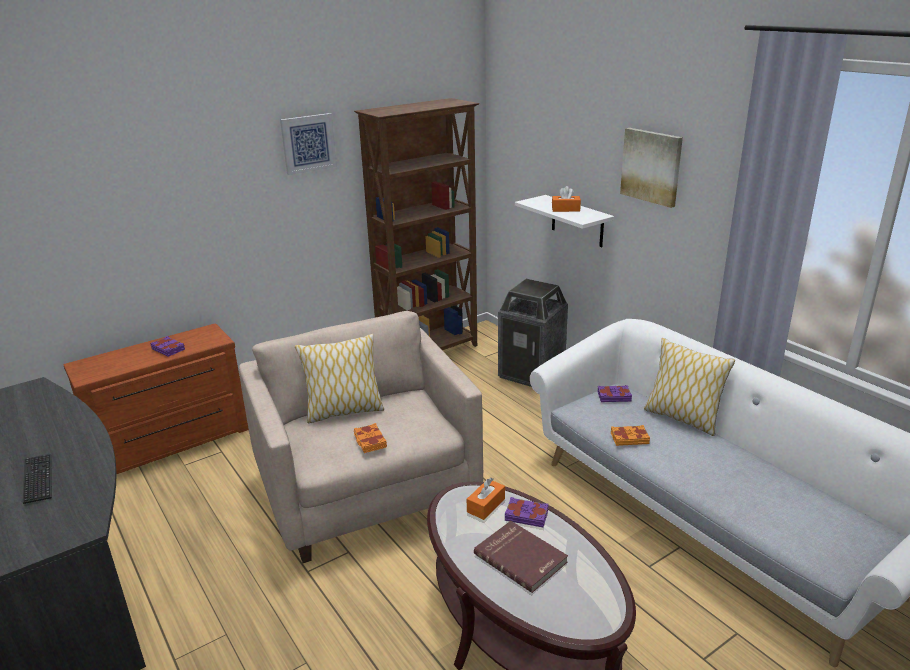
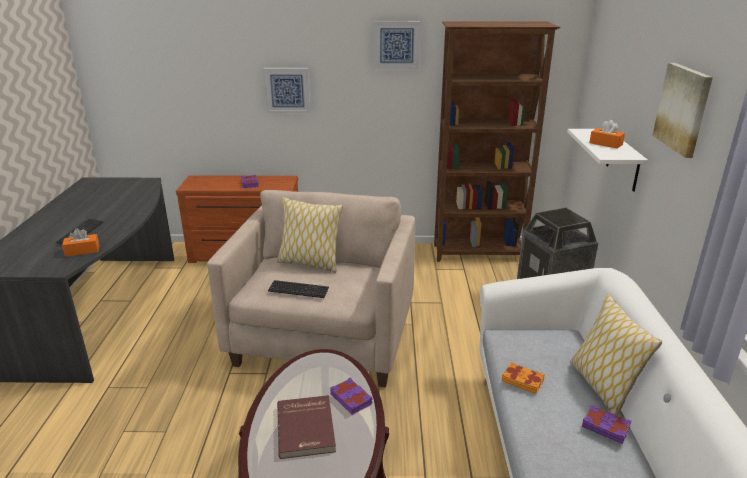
camera: 35 degrees right, 0 degrees up
orange book [354,423,387,453] -> keyboard [268,280,329,298]
orange tissue box [467,477,505,520] -> orange tissue box moved to [62,228,99,257]
purple book [597,385,632,402] -> purple book moved to [582,404,631,444]
none -> picture [263,68,310,113]

